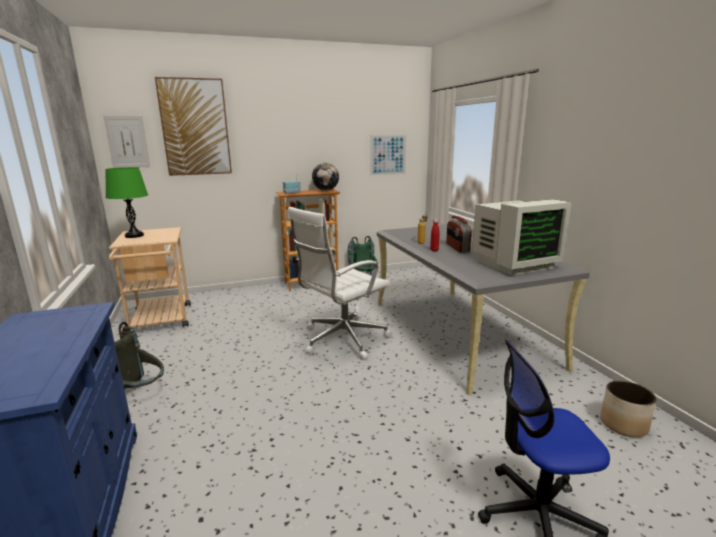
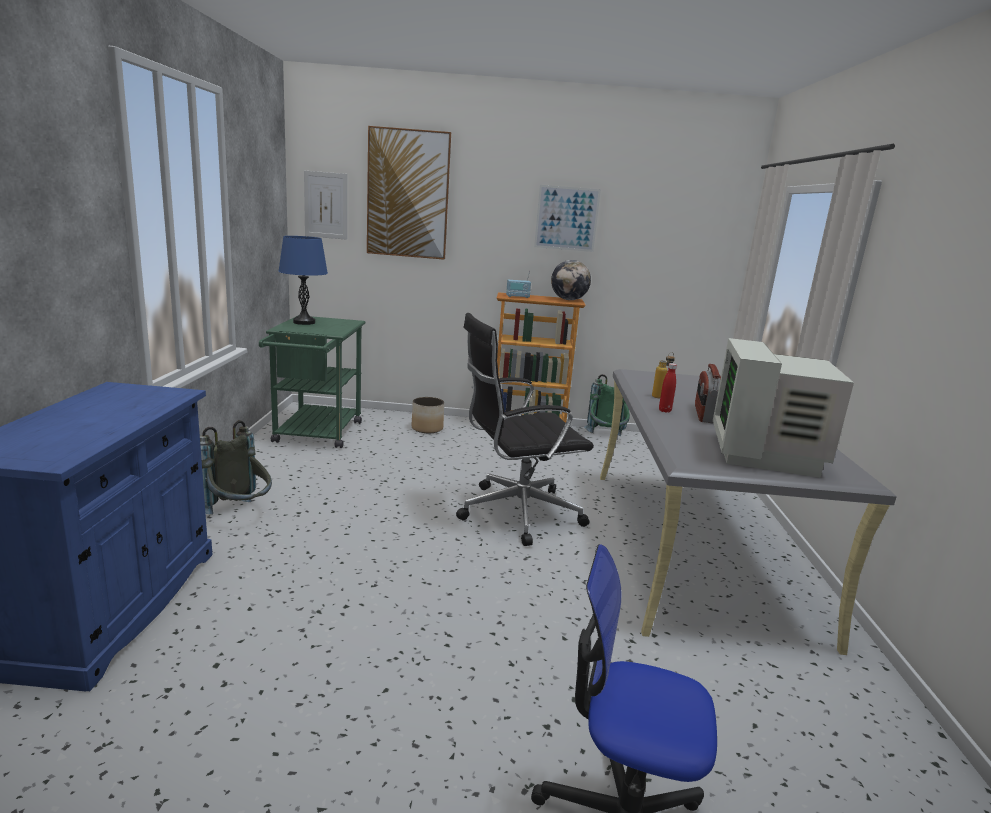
camera: 20 degrees right, 0 degrees up
green table lamp [106,167,148,238] -> blue table lamp [279,236,328,325]
beige cart [109,227,191,329] -> green cart [259,315,365,448]
white office chair [288,207,392,360] -> black office chair [456,313,594,546]
picture [370,135,407,176] -> picture moved to [534,185,601,252]
monitor [472,199,572,276] -> monitor turned 105 degrees clockwise [713,338,854,478]
planter [600,381,656,437] -> planter moved to [412,397,444,433]

